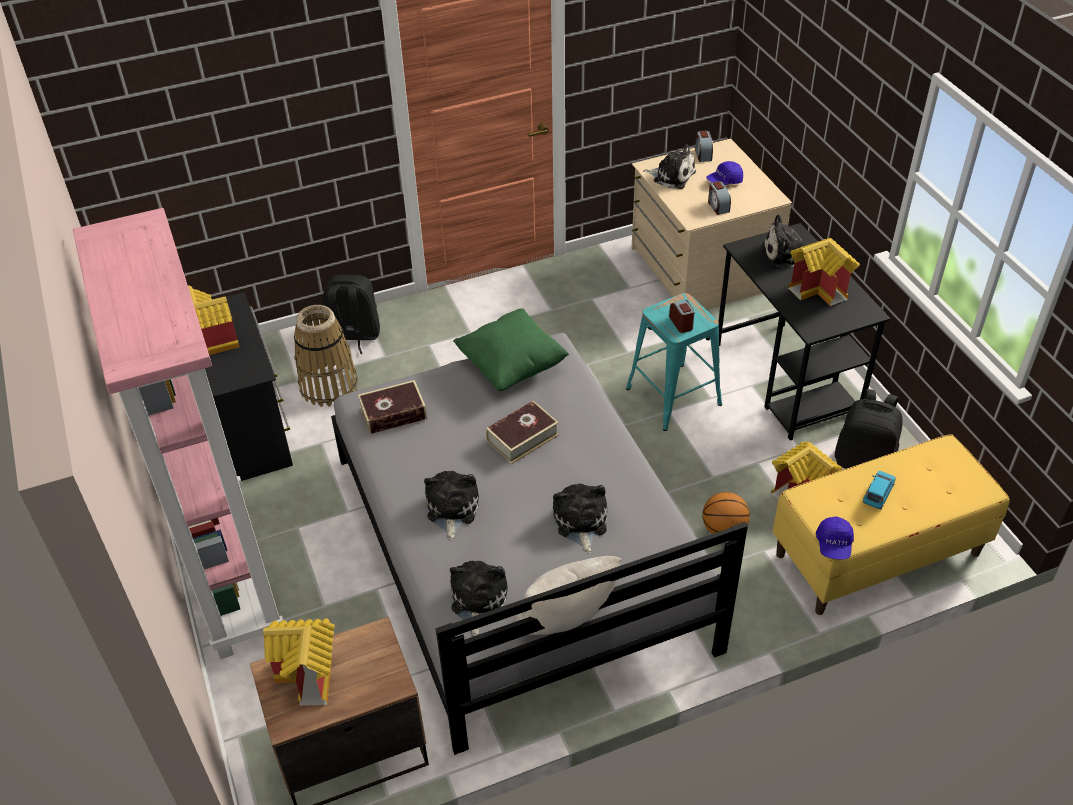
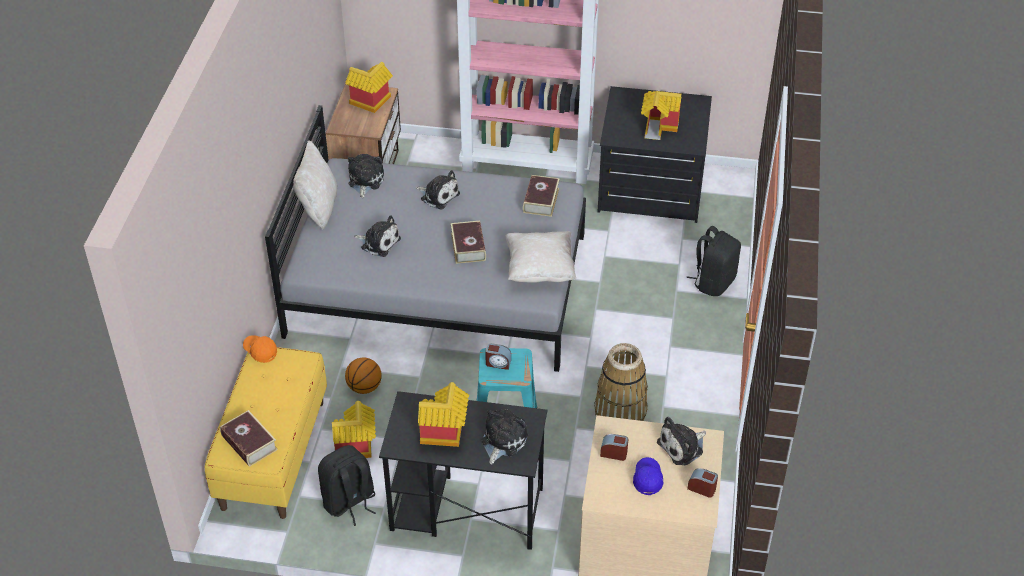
camera: 120 degrees right, 0 degrees up
basket [294,305,358,407] -> basket moved to [594,343,648,421]
plush toy [450,560,507,636] -> plush toy turned 120 degrees counterclockwise [348,154,384,198]
green pillow [453,309,569,391] -> beige pillow [506,231,576,283]
blue cap [816,516,854,560] -> orange cap [243,335,277,363]
blue toy car [863,471,896,510] -> none
none -> book [220,410,278,467]

